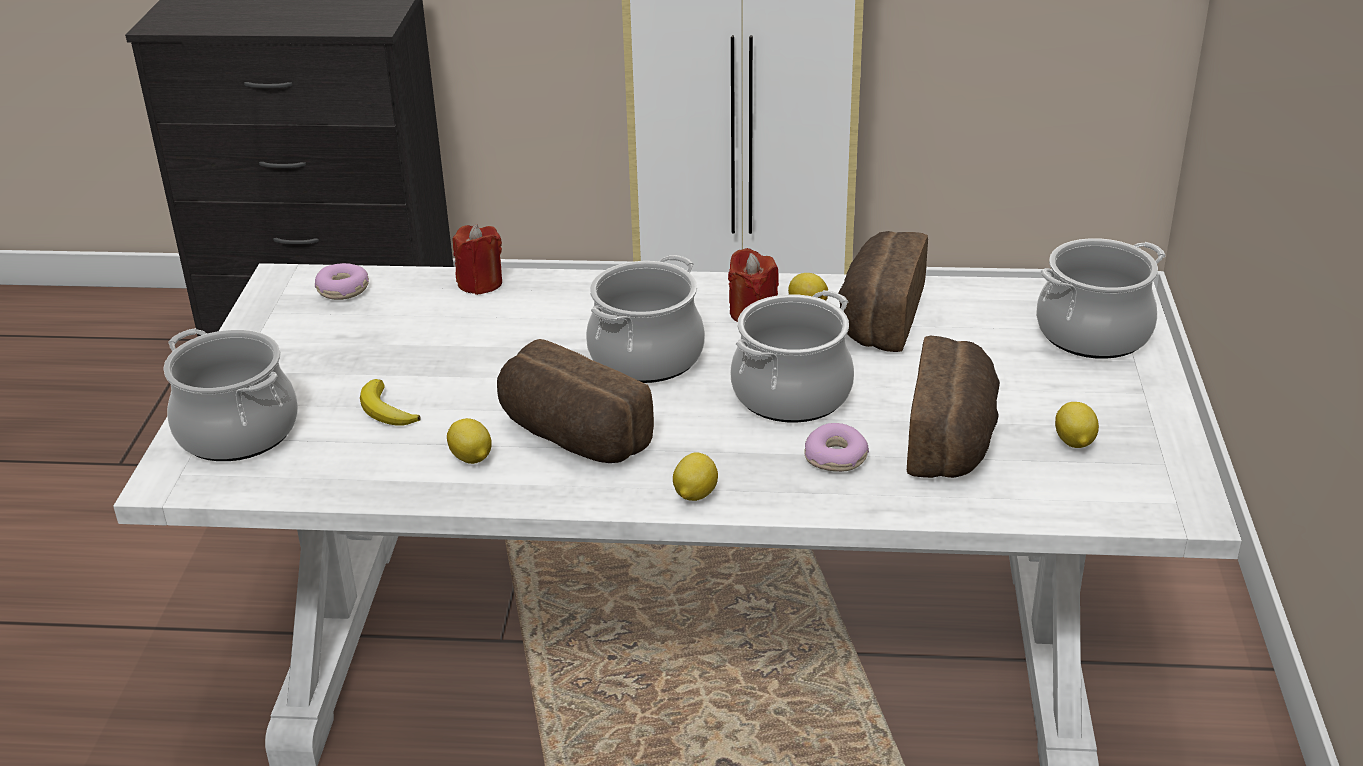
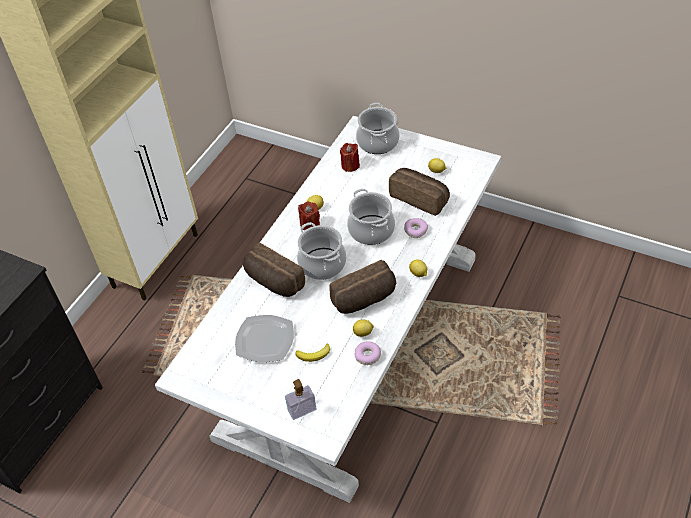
camera: 65 degrees left, 15 degrees up
cooking pot [163,328,298,461] -> soap dispenser [285,379,316,420]
donut [315,263,369,300] -> donut moved to [355,341,381,365]
red candle [453,224,502,295] -> red candle moved to [340,143,360,172]
bread [839,231,928,352] -> bread moved to [243,243,305,297]
none -> plate [235,315,294,362]

